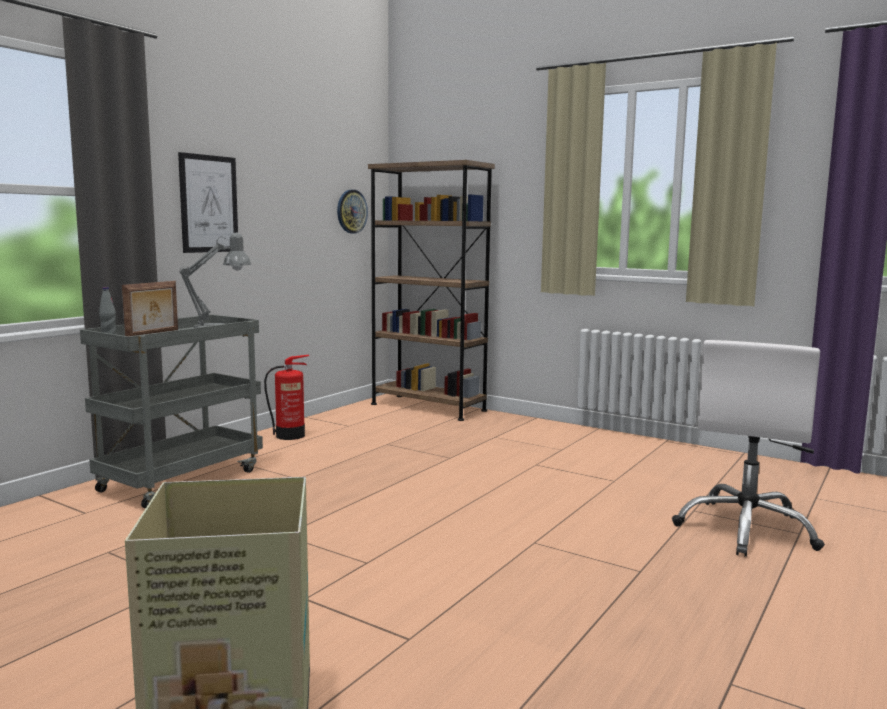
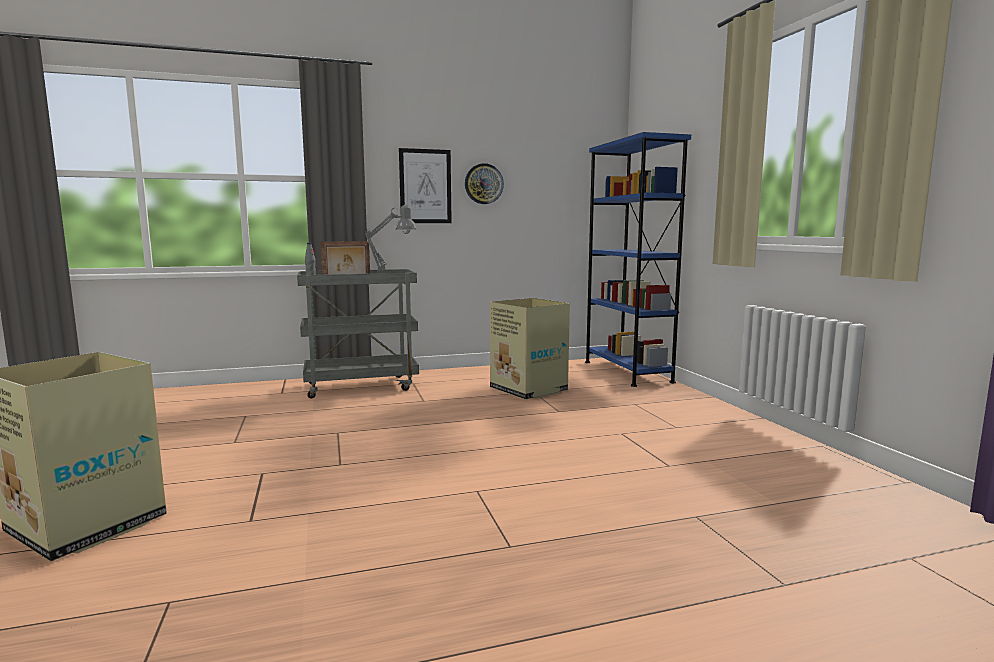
camera: 40 degrees right, 0 degrees up
fire extinguisher [264,355,309,440] -> none
wall clock [337,190,368,233] -> wall clock moved to [465,163,504,204]
brown bookcase [368,160,495,421] -> blue bookcase [585,132,691,387]
white office chair [672,340,825,557] -> none
none -> cardboard box [490,298,570,400]

